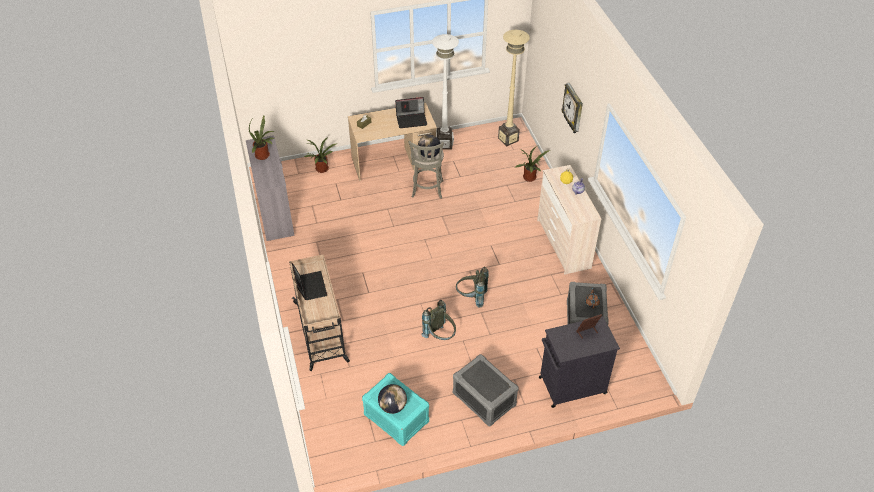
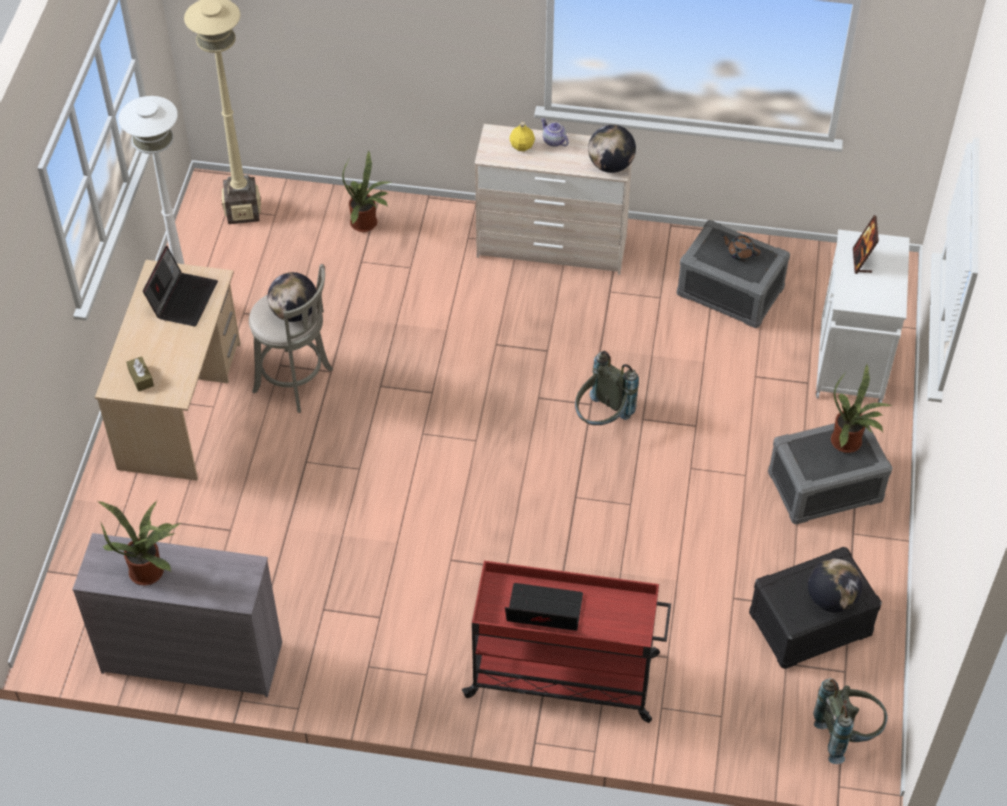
camera: 65 degrees left, 5 degrees up
beige cart [289,254,350,371] -> red cart [462,561,671,723]
potted plant [304,137,338,173] -> potted plant moved to [831,364,892,453]
turquoise storage box [362,373,429,446] -> black storage box [749,547,882,669]
grey backpack [421,300,456,340] -> grey backpack moved to [813,678,888,764]
black cabinet [539,316,620,408] -> white cabinet [816,229,910,403]
wall clock [561,83,583,133] -> none
none -> globe [588,125,636,173]

